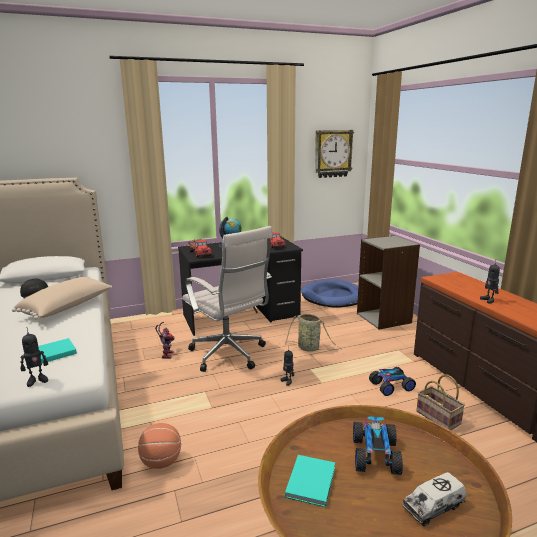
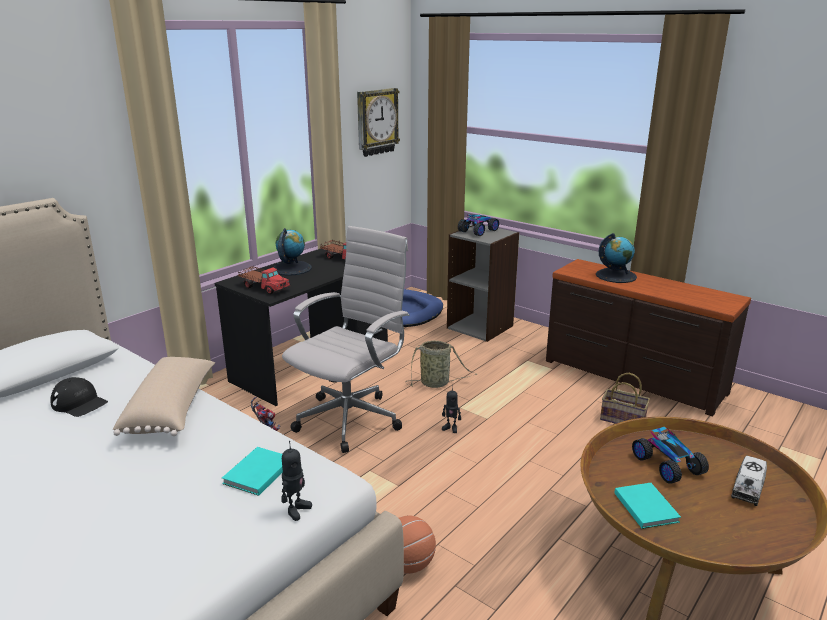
camera: 30 degrees left, 5 degrees up
white office chair [182,226,272,372] -> white office chair turned 75 degrees counterclockwise [282,226,410,453]
toy car [369,367,416,396] -> toy car moved to [458,215,499,236]
toy robot [480,261,500,304] -> none
none -> globe [596,233,637,283]

